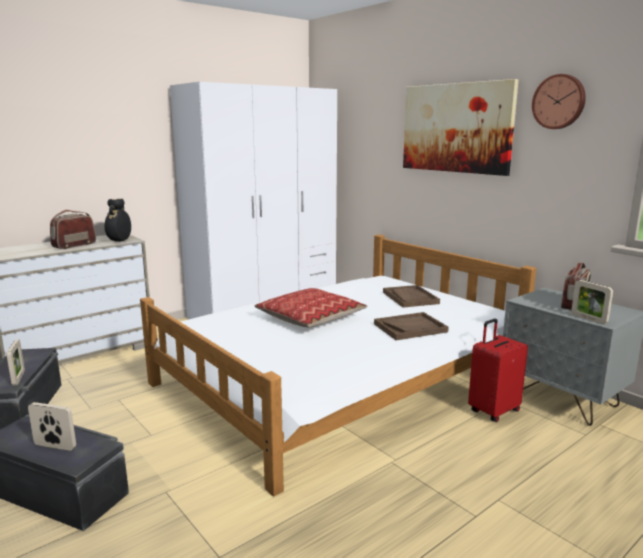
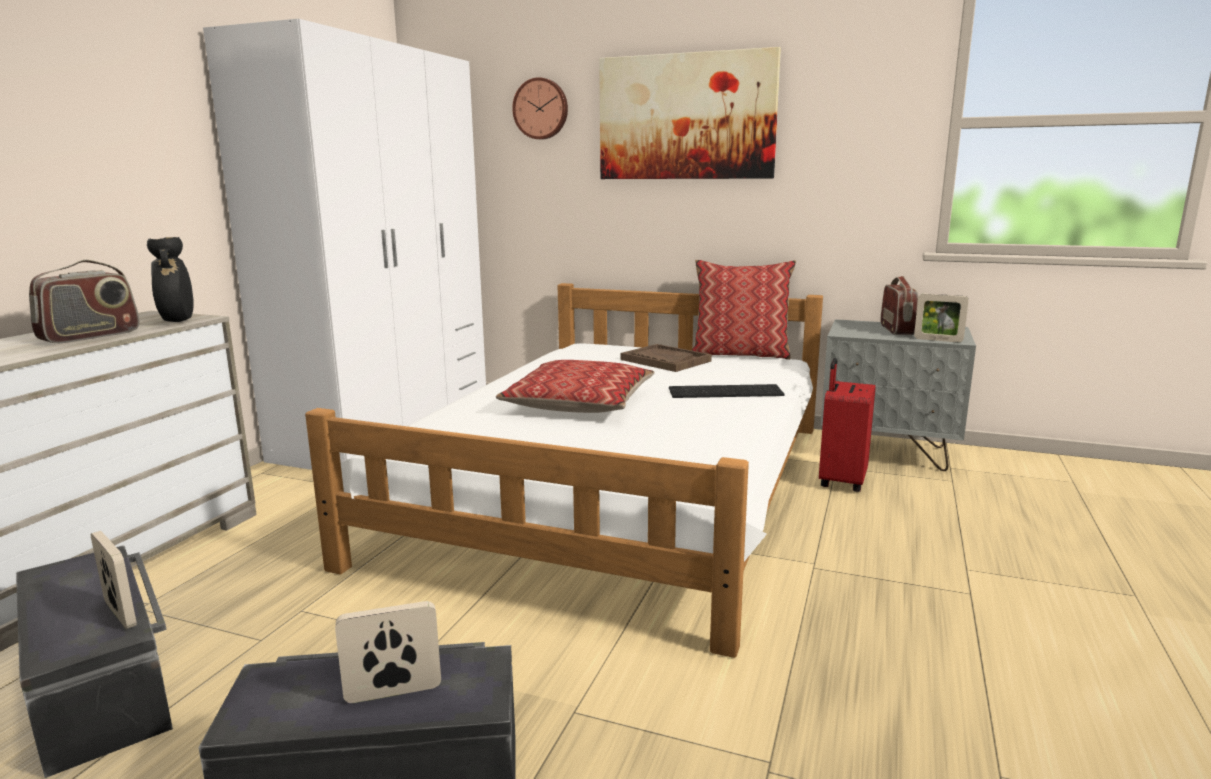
camera: 30 degrees left, 0 degrees up
radio [50,210,96,249] -> radio turned 150 degrees counterclockwise [29,260,140,343]
brown tray [374,312,449,340] -> keyboard [669,384,785,398]
wall clock [532,74,586,129] -> wall clock moved to [512,77,568,140]
none -> pillow [692,260,796,360]

